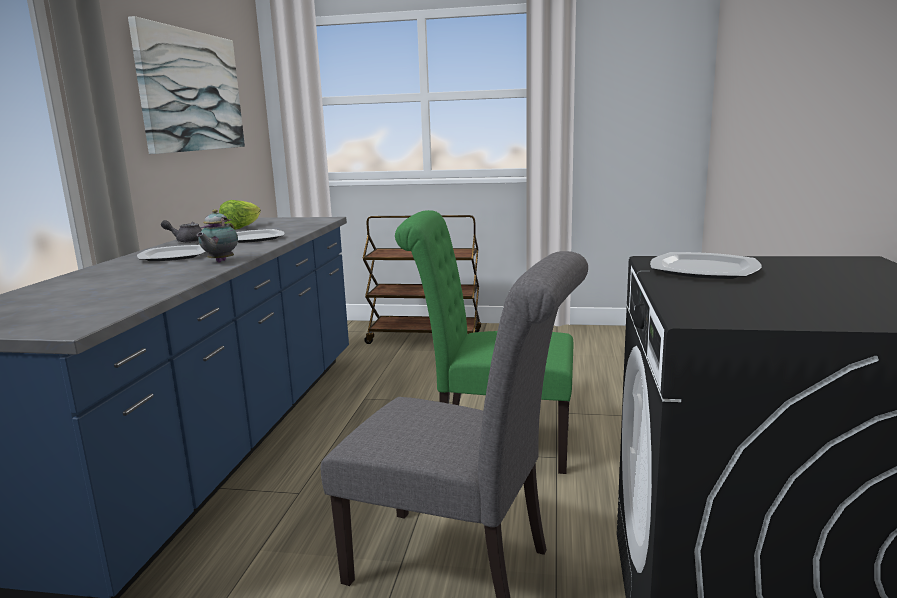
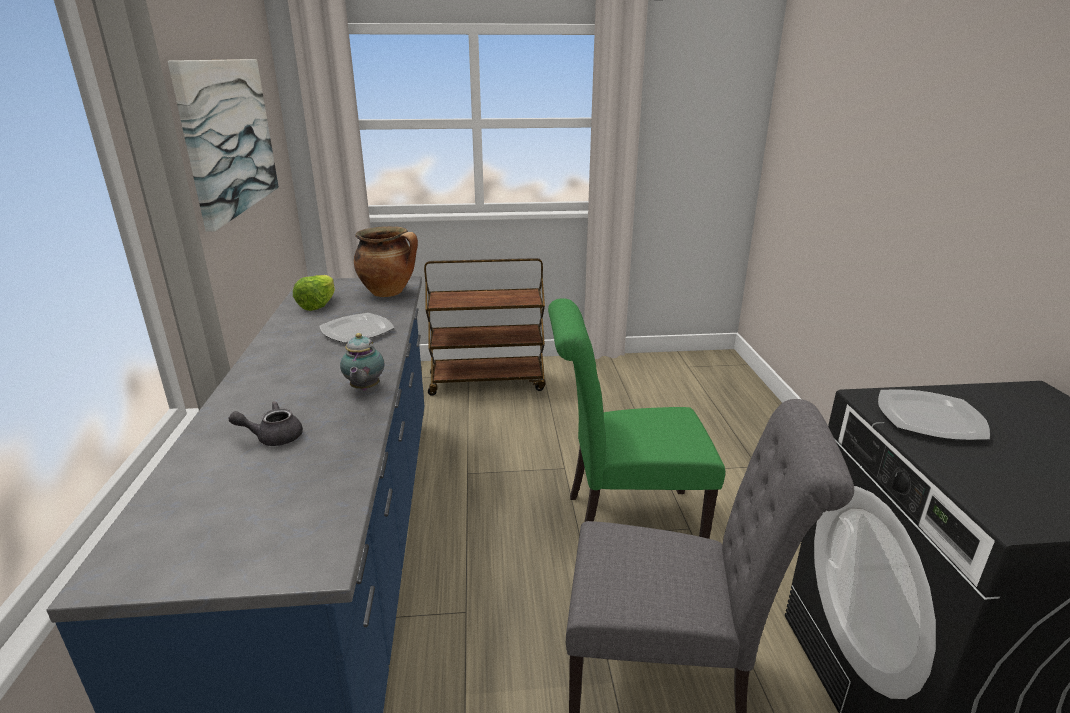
camera: 15 degrees left, 10 degrees up
plate [137,245,206,261] -> none
grey teapot [161,220,202,243] -> grey teapot moved to [229,401,303,446]
none -> cooking pot [354,226,418,297]

